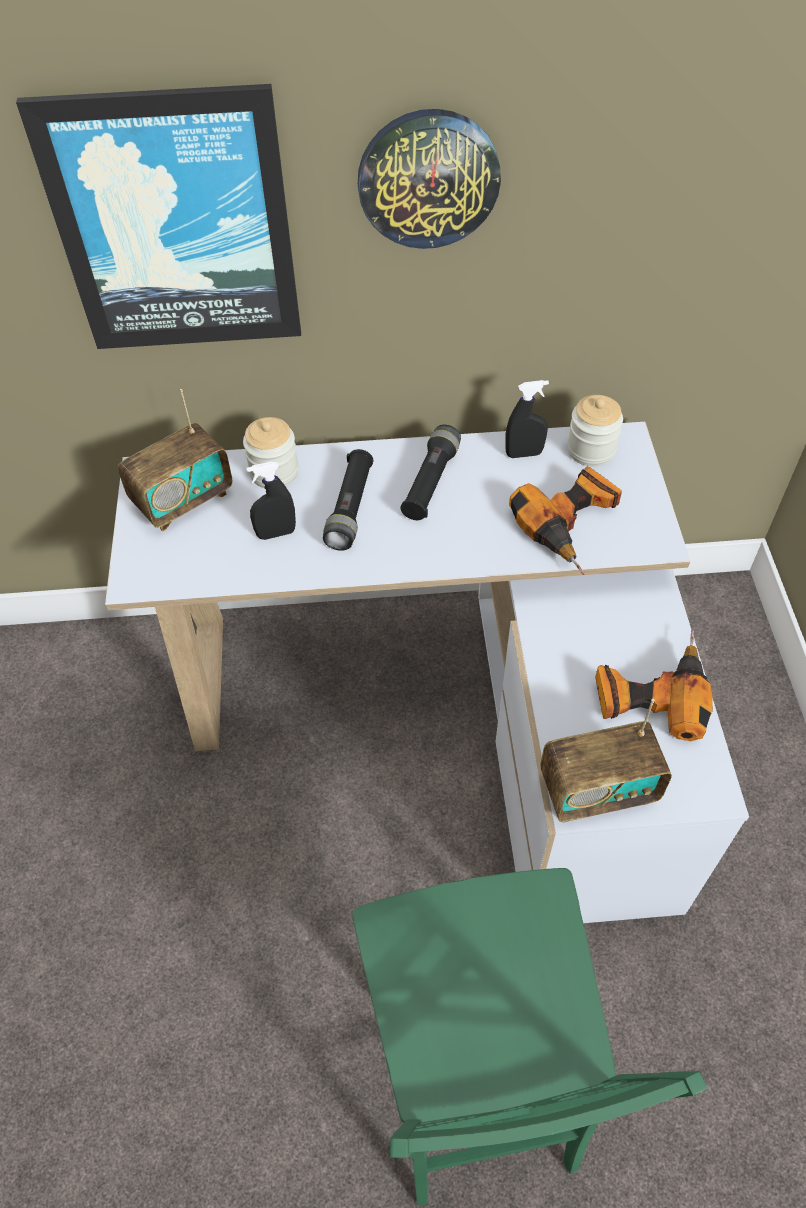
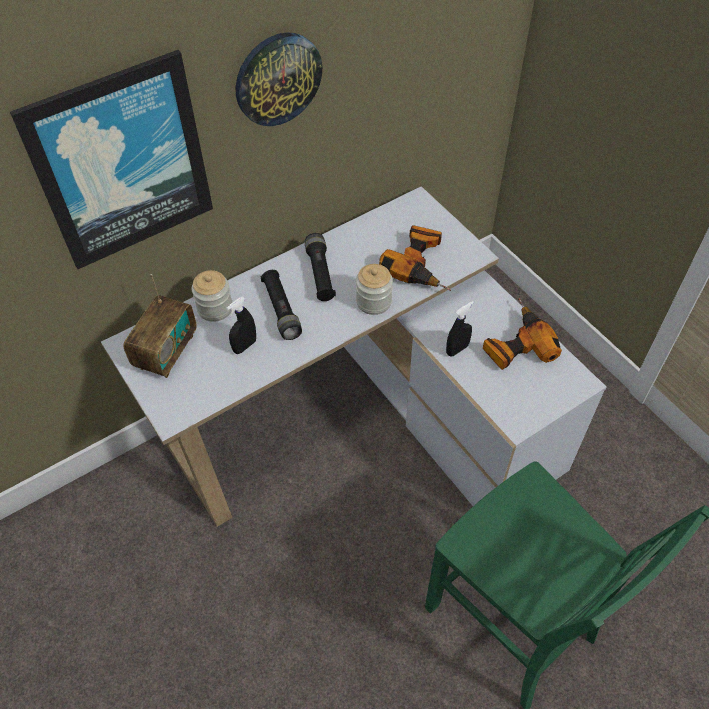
camera: 30 degrees left, 0 degrees up
black spray bottle [505,380,549,458] -> black spray bottle moved to [446,301,474,356]
radio [540,699,672,823] -> none
jar [567,395,623,466] -> jar moved to [356,264,393,315]

